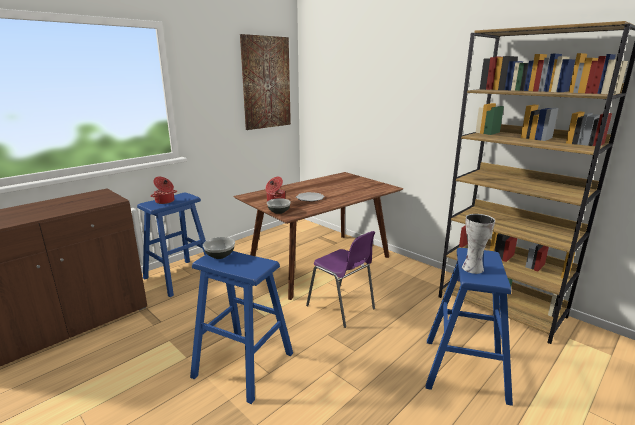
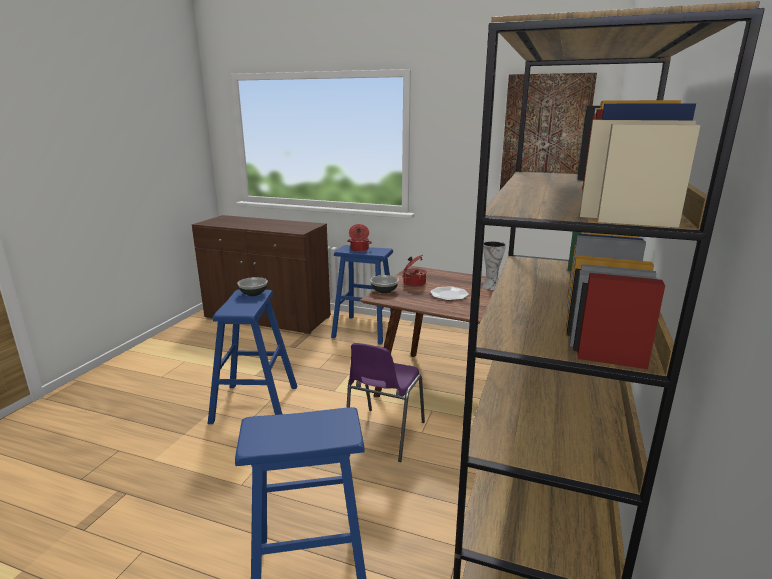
camera: 65 degrees right, 0 degrees up
vase [462,214,495,274] -> vase moved to [482,241,506,290]

